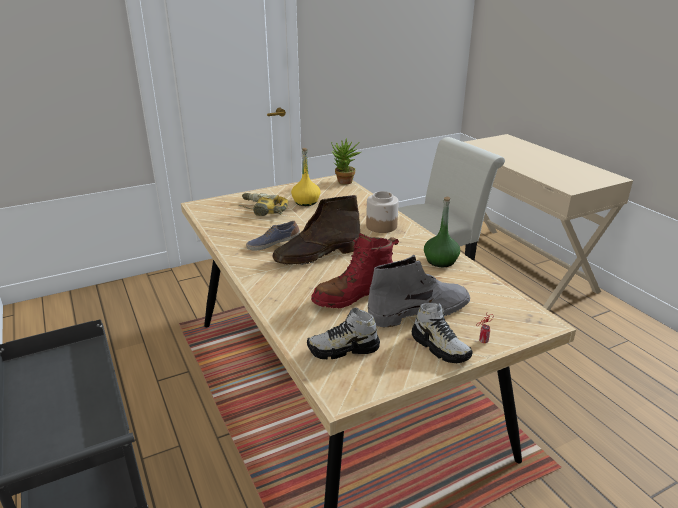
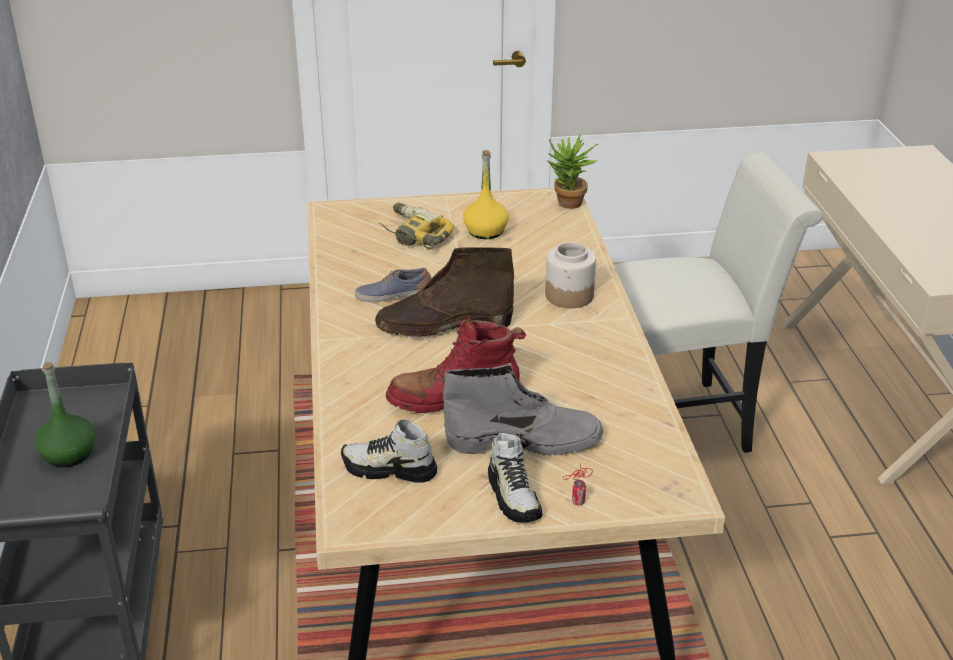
camera: 20 degrees right, 5 degrees up
green bottle [424,197,460,267] -> green bottle moved to [35,362,95,467]

